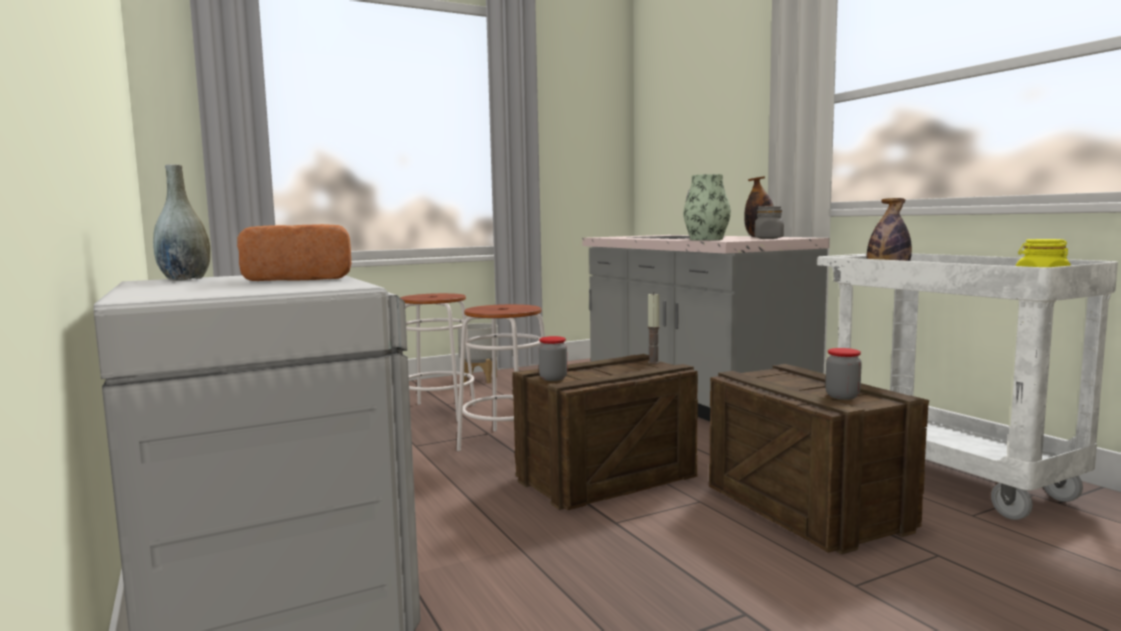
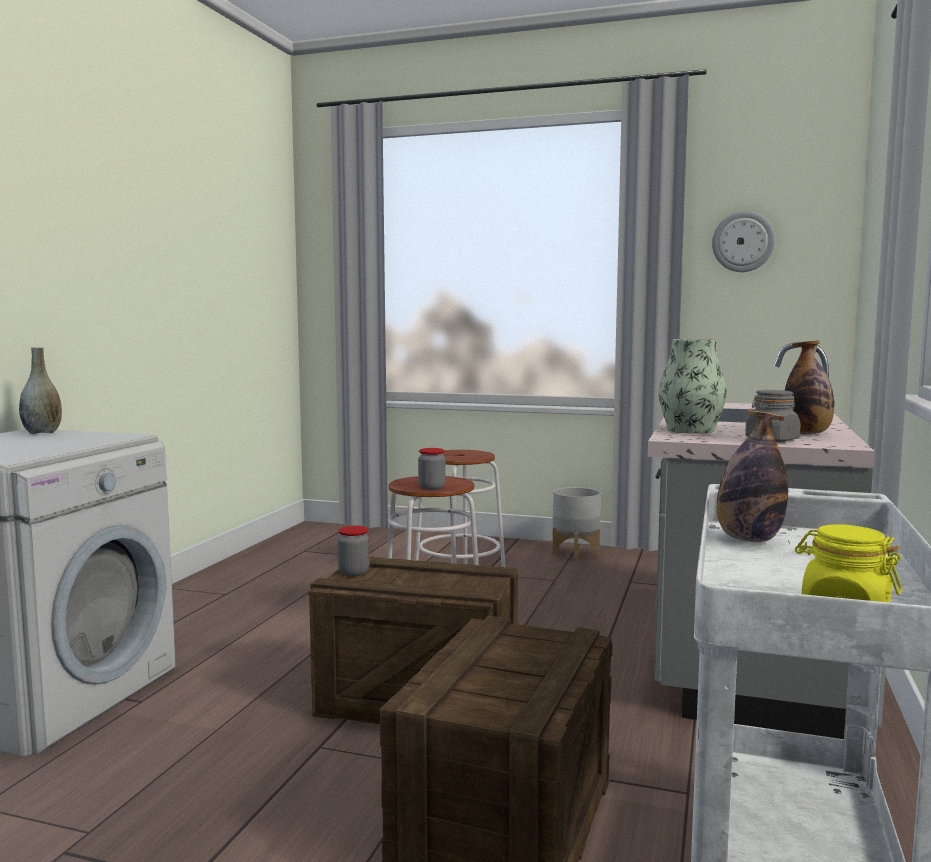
camera: 45 degrees right, 0 degrees up
bread [237,224,351,281] -> none
candle [647,293,660,364] -> none
jar [825,348,862,400] -> jar moved to [418,448,446,490]
none -> wall clock [712,211,775,272]

